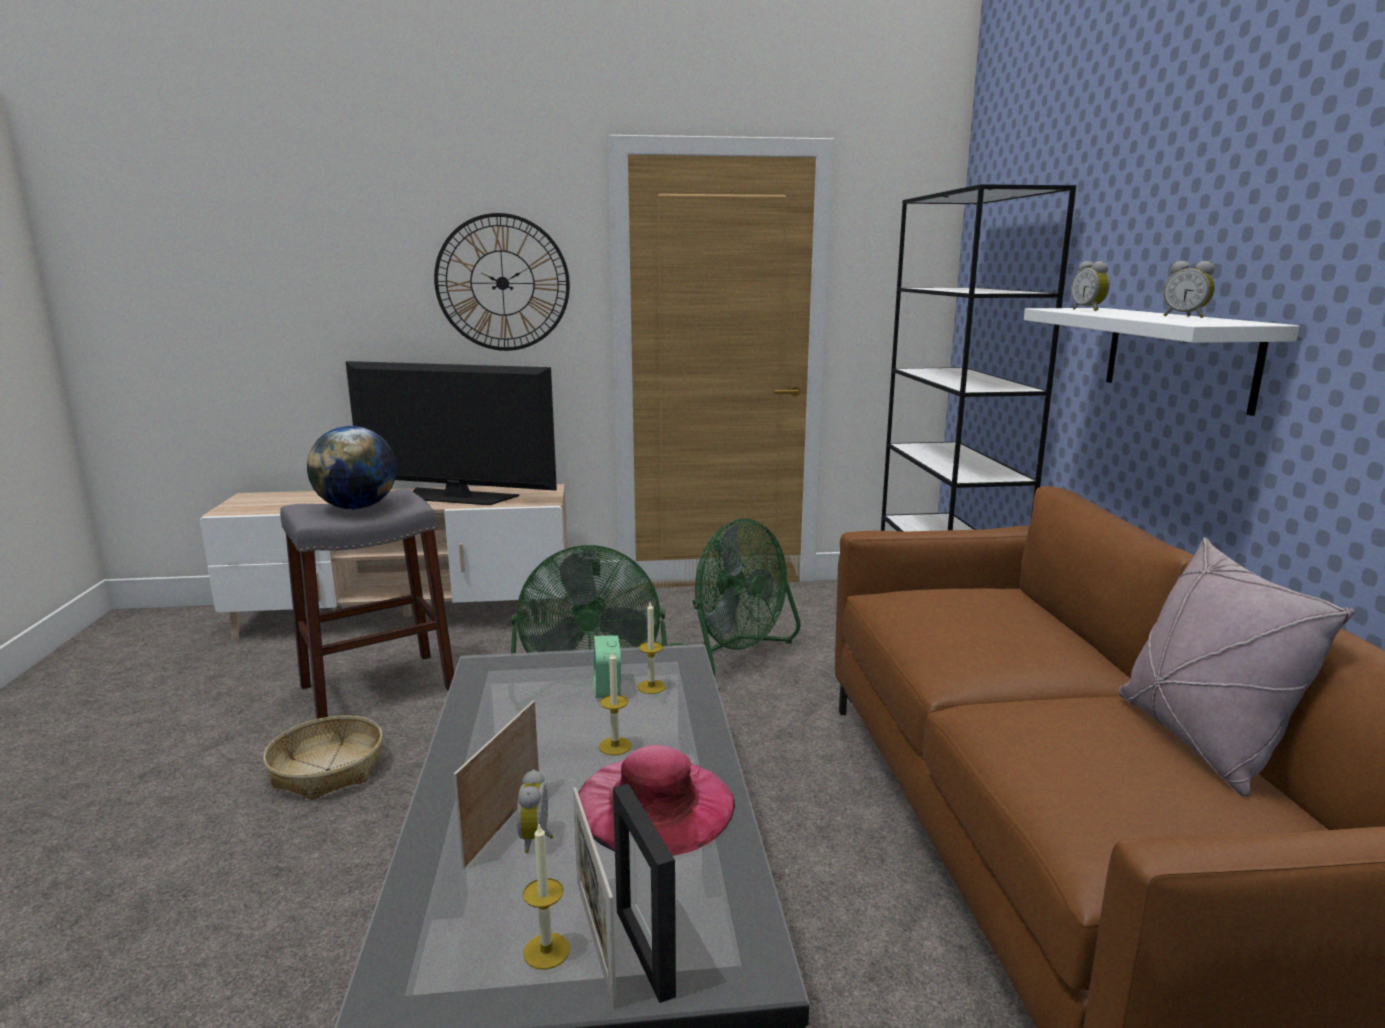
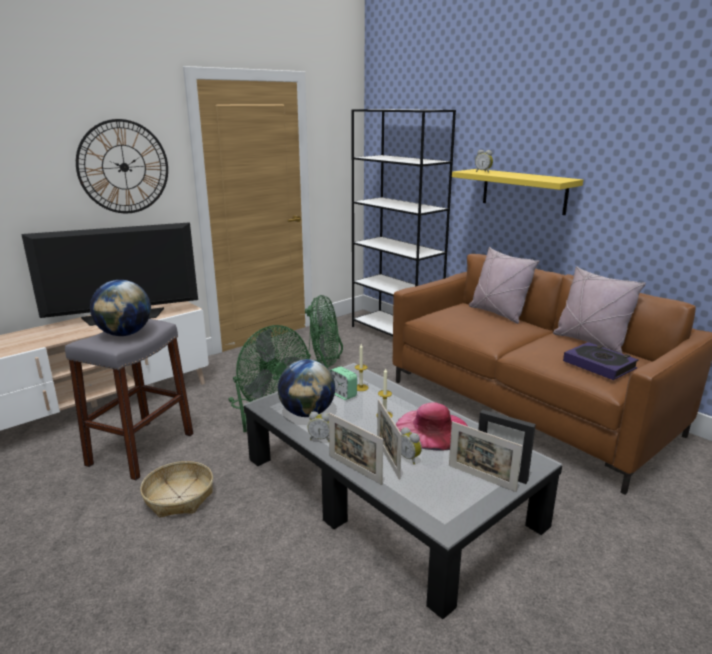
camera: 35 degrees left, 5 degrees up
candle [523,824,570,970] -> none
white shelf [1024,308,1299,416] -> yellow shelf [452,169,583,215]
alarm clock [1163,261,1215,318] -> alarm clock moved to [308,411,329,441]
none -> globe [278,359,335,417]
none -> picture frame [329,413,383,485]
none -> purple pillow [469,247,539,324]
none -> book [563,342,639,380]

